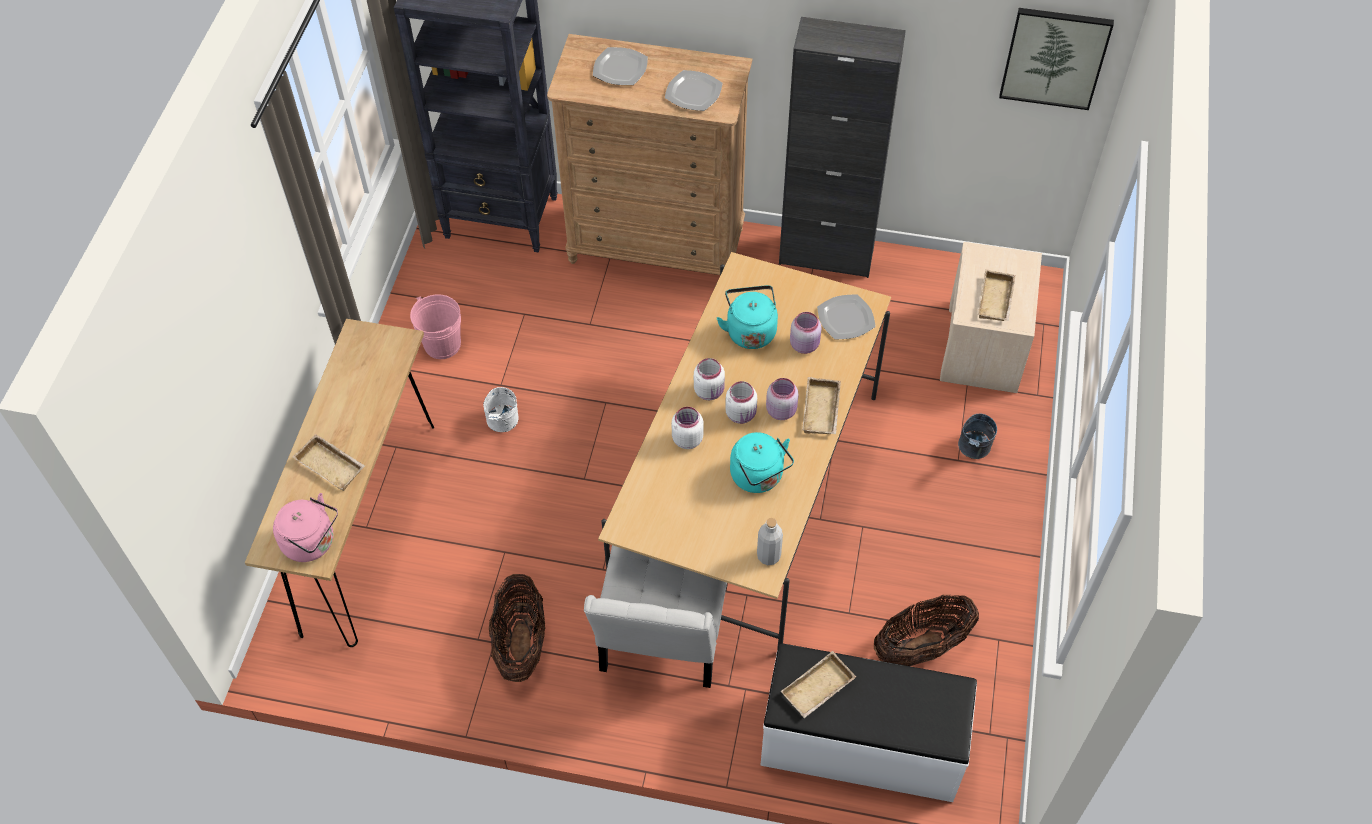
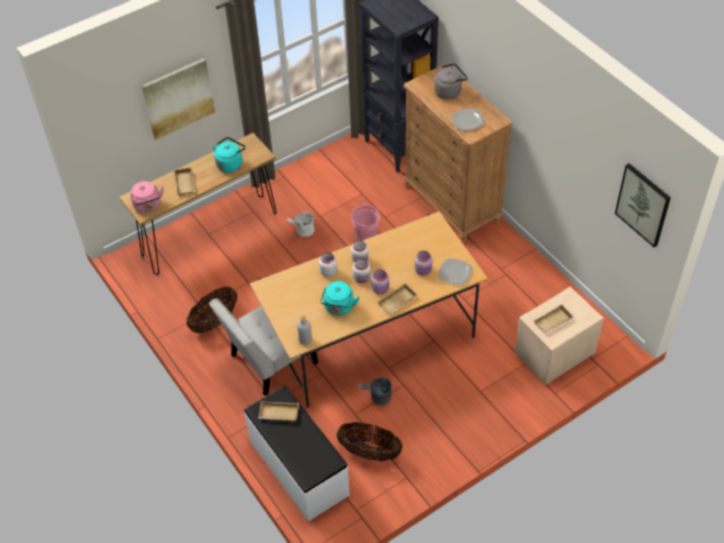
camera: 45 degrees right, 5 degrees down
pink bucket [410,294,461,359] -> pink bucket moved to [351,203,380,240]
plate [593,47,648,85] -> grey kettle [434,63,468,99]
turquoise kettle [717,285,778,349] -> turquoise kettle moved to [212,137,246,173]
black cabinet [779,17,906,278] -> none
grey bucket [958,414,997,459] -> grey bucket moved to [358,378,392,405]
none -> picture [141,58,215,140]

